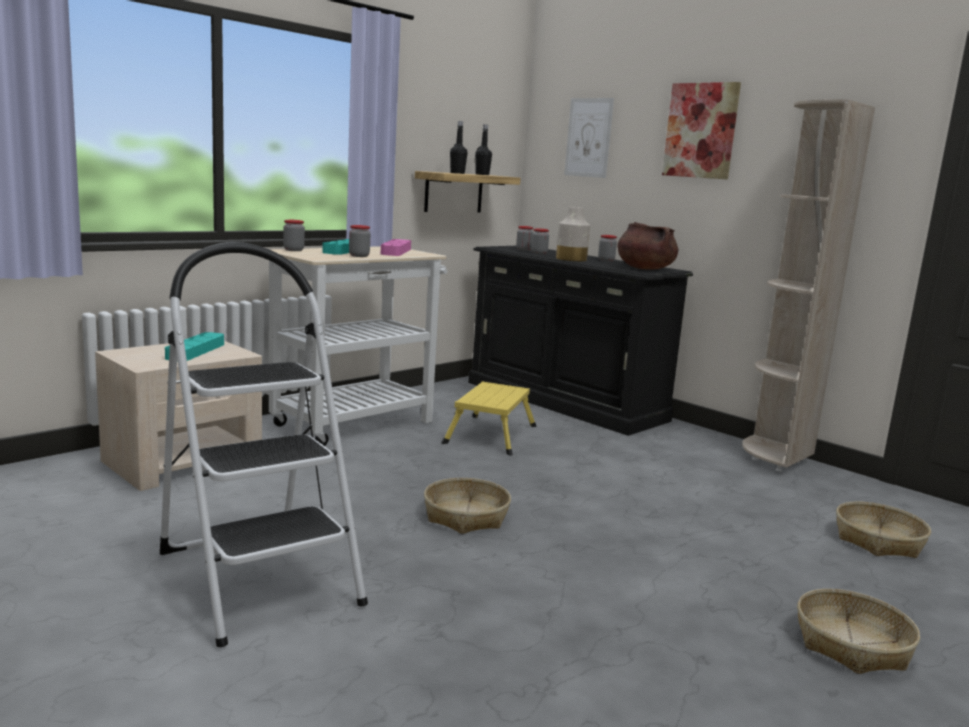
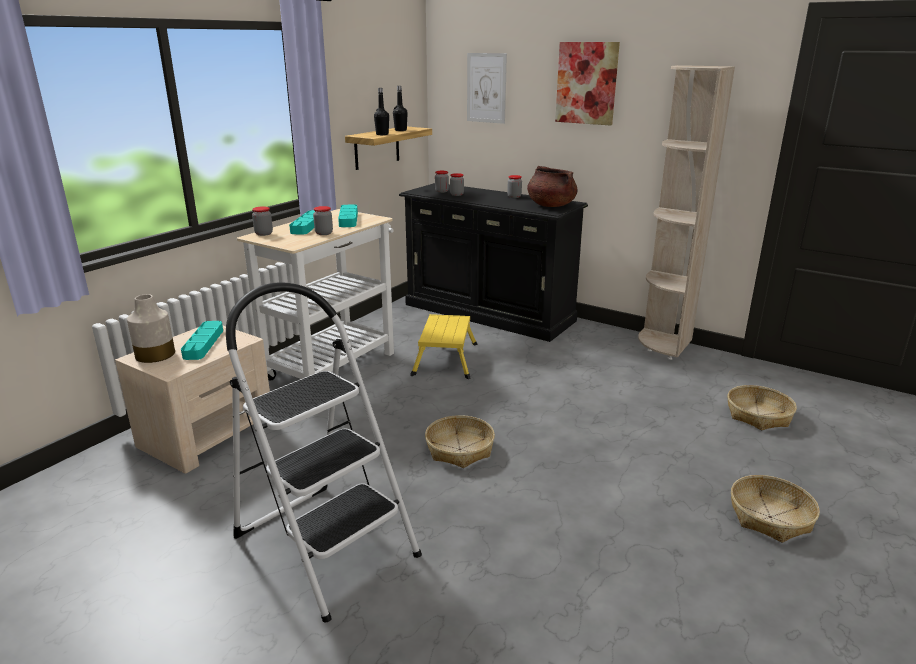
camera: 10 degrees left, 10 degrees up
pink tray [381,239,411,256] -> turquoise tray [338,204,358,227]
beige vase [556,207,590,261] -> beige vase moved to [127,294,175,363]

